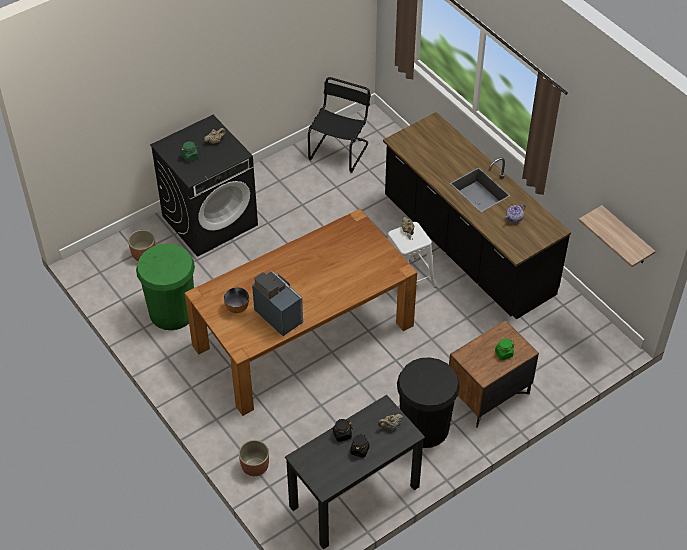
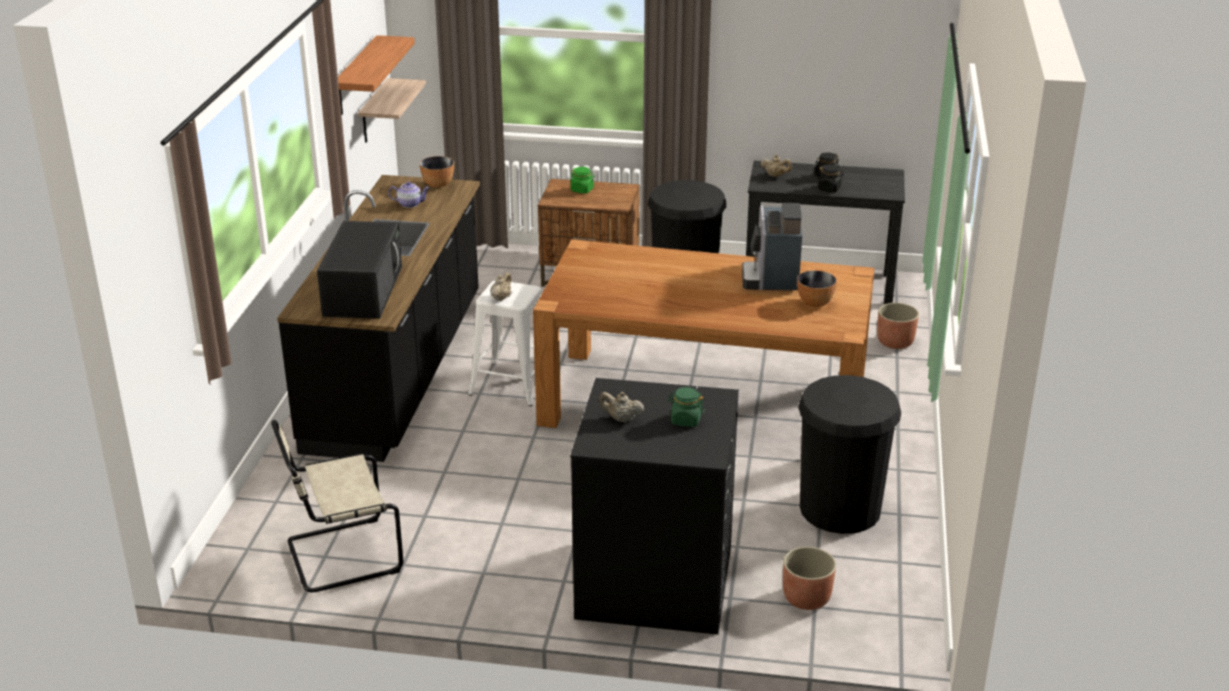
camera: 135 degrees left, 20 degrees down
green trash can [136,244,195,330] -> black trash can [798,375,901,534]
black chair [308,77,371,173] -> beige chair [271,420,403,592]
none -> black microwave [317,221,402,319]
none -> shelf [338,35,415,115]
none -> bowl [420,156,454,188]

